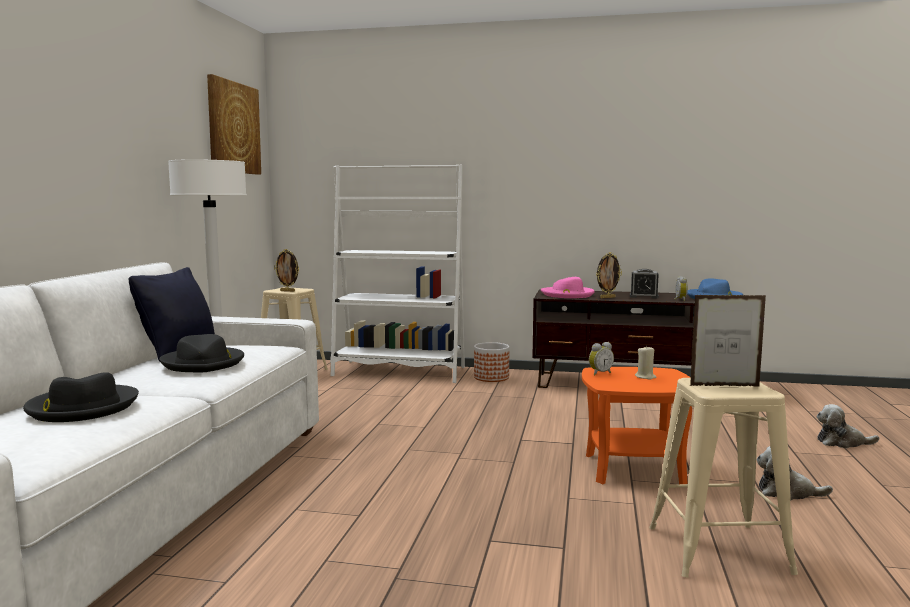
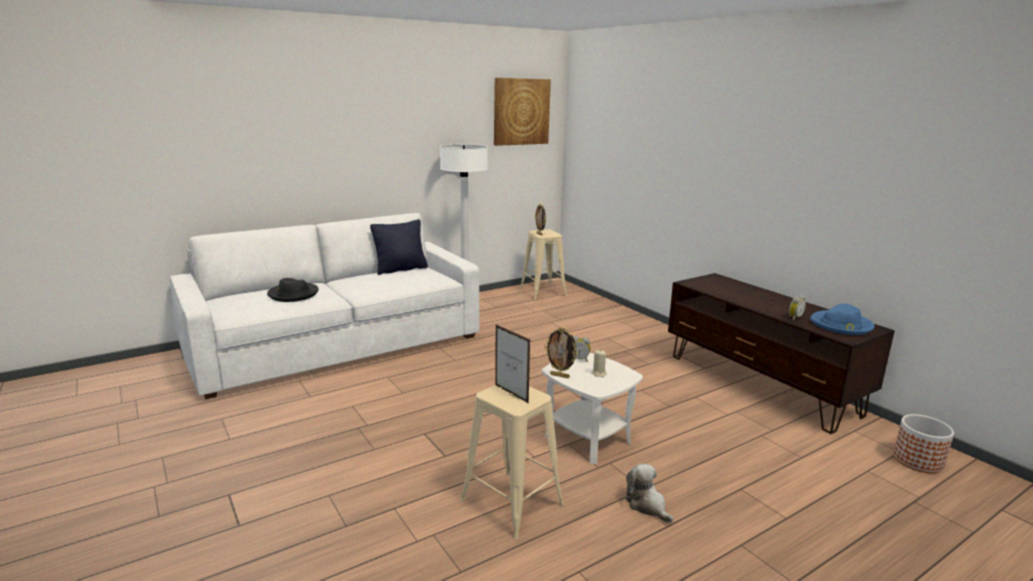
camera: 45 degrees right, 10 degrees up
black hat [159,334,244,372] -> none
white bookcase [330,164,465,383] -> none
planter [474,342,510,382] -> planter moved to [893,414,954,473]
pink hat [541,277,594,298] -> none
orange side table [582,367,692,484] -> white side table [542,353,643,464]
picture frame [596,252,622,298] -> picture frame moved to [544,327,578,378]
alarm clock [630,269,659,298] -> none
plush toy [817,404,879,448] -> none

